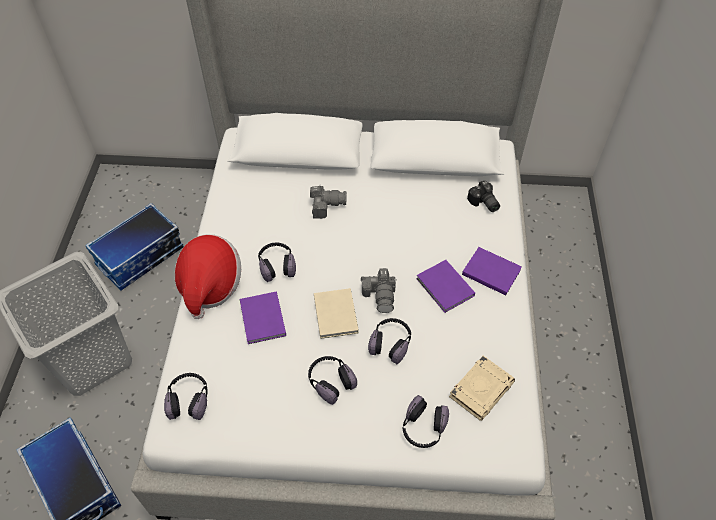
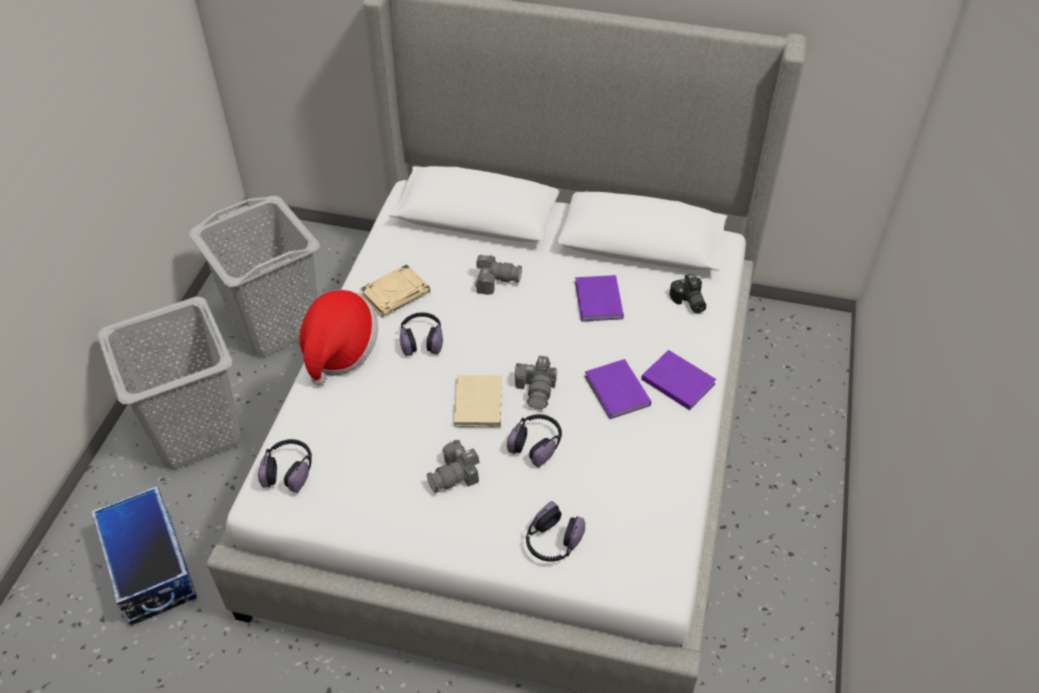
camera: 10 degrees right, 5 degrees down
storage box [85,203,184,290] -> grey laundry basket [189,196,320,357]
purple book [240,291,286,344] -> purple book moved to [575,275,624,322]
headphones [308,356,357,405] -> camera [427,440,480,493]
beige book [449,356,515,421] -> beige book moved to [360,264,430,317]

